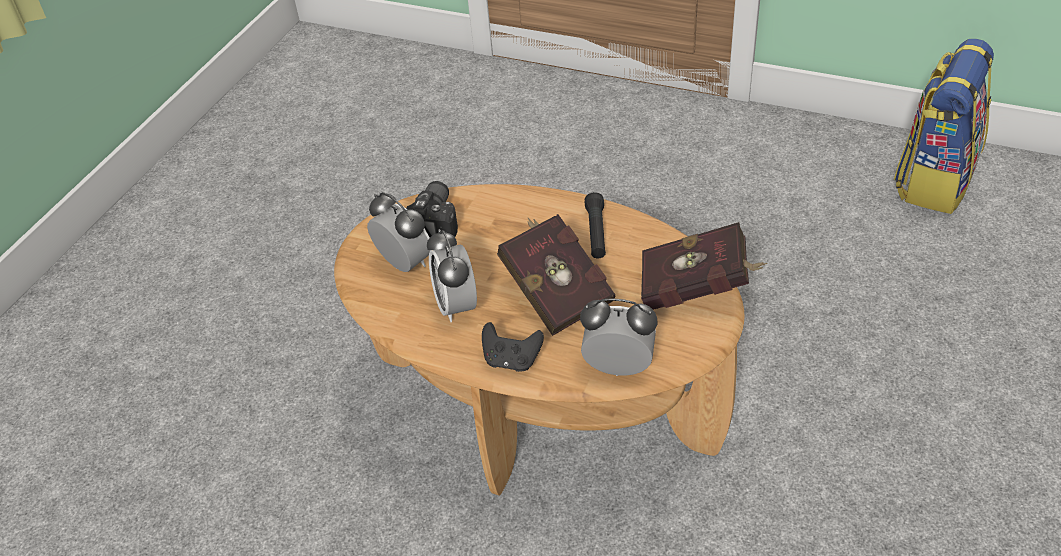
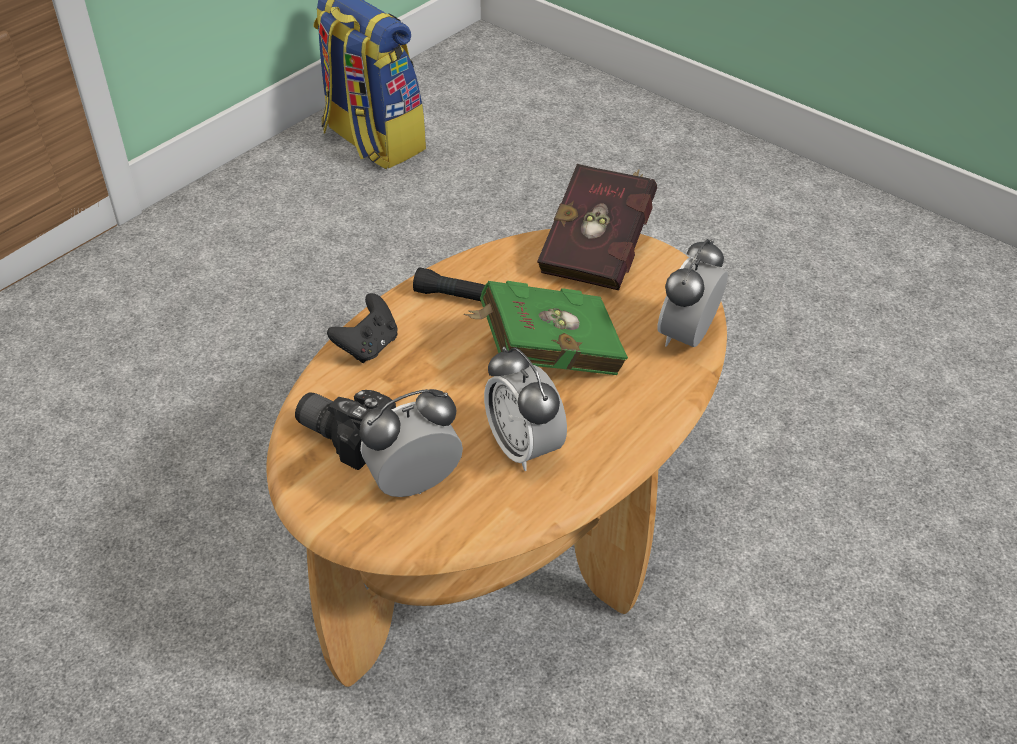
camera: 75 degrees left, 0 degrees up
alarm clock [427,229,477,322] -> alarm clock turned 60 degrees clockwise [484,347,567,471]
black game controller [482,322,544,372] -> black game controller moved to [327,293,398,363]
red book [497,214,615,336] -> green book [464,281,628,375]

